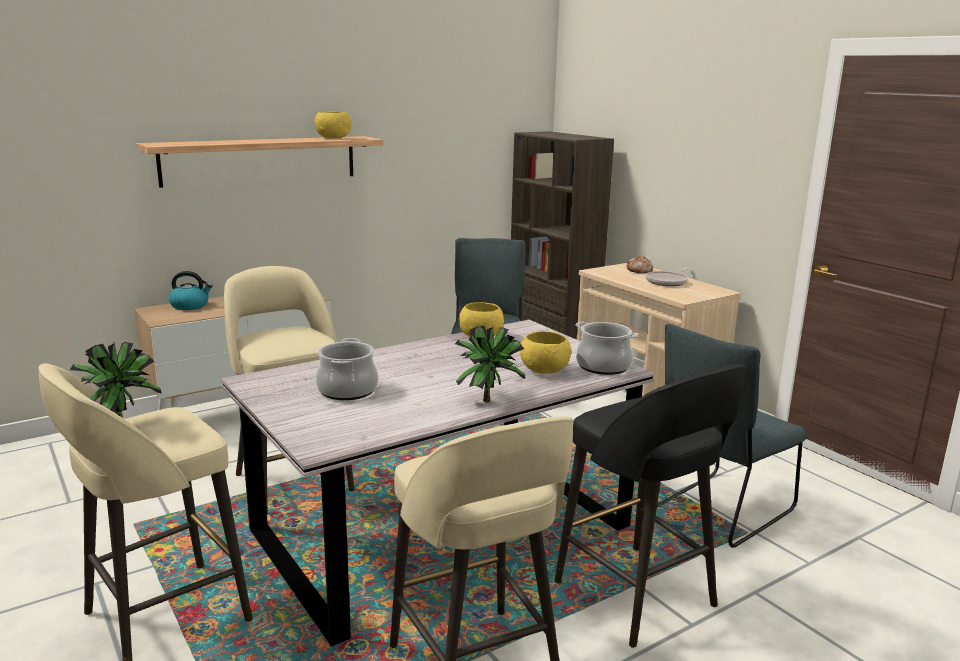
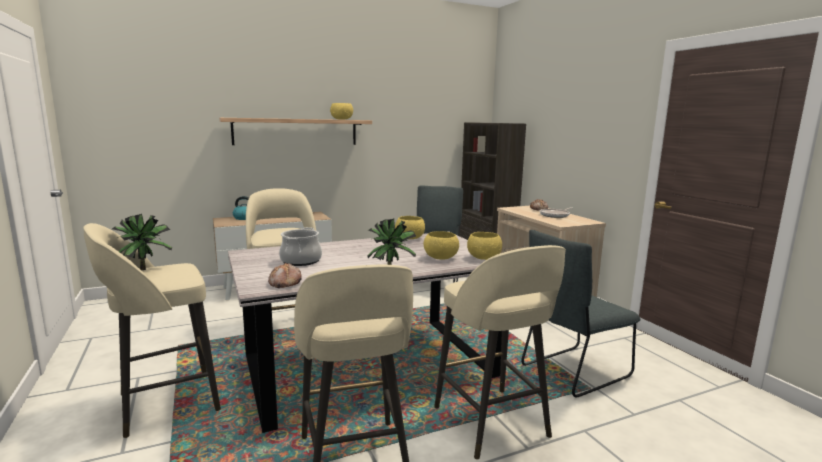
camera: 10 degrees right, 5 degrees down
black stool [554,364,745,648] -> beige stool [434,245,566,460]
cooking pot [576,322,638,375] -> yellow bowl [467,232,502,260]
none -> bread [268,263,302,288]

